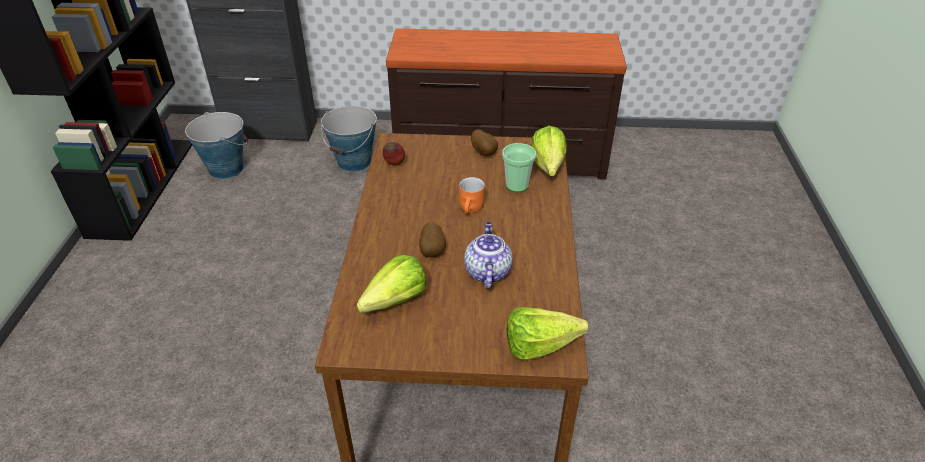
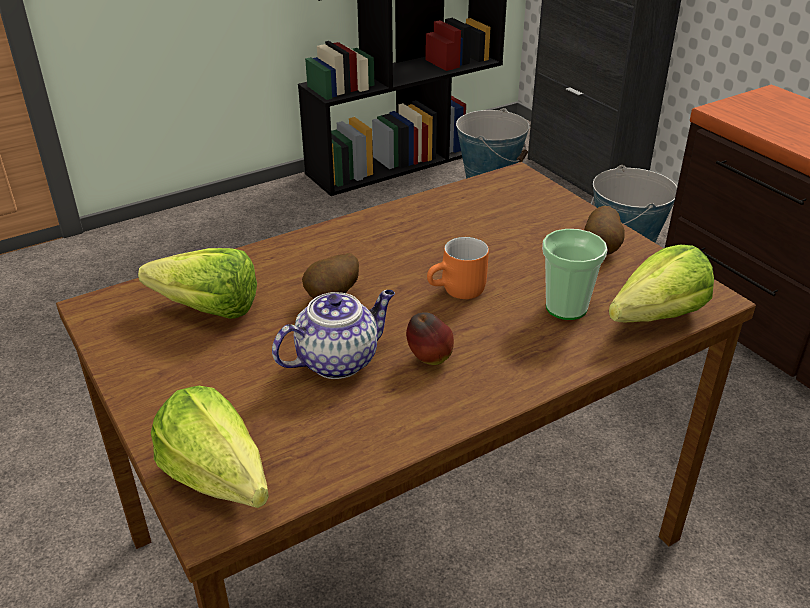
camera: 55 degrees right, 5 degrees down
apple [383,142,405,166] -> apple moved to [406,312,454,365]

